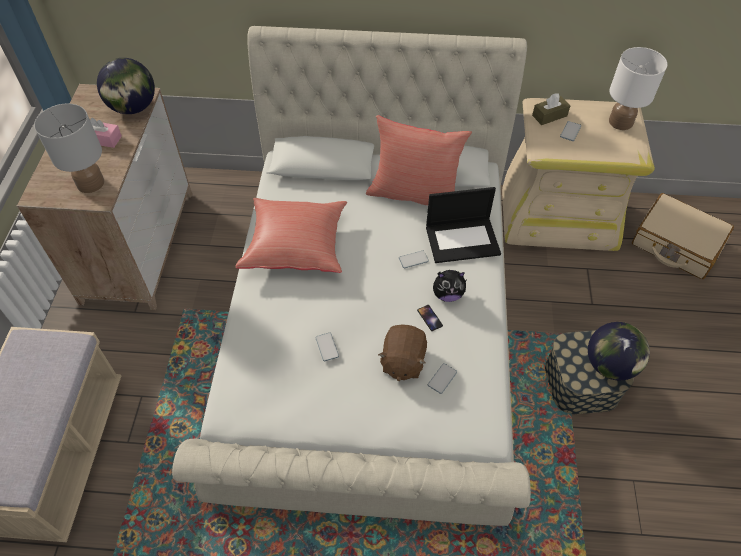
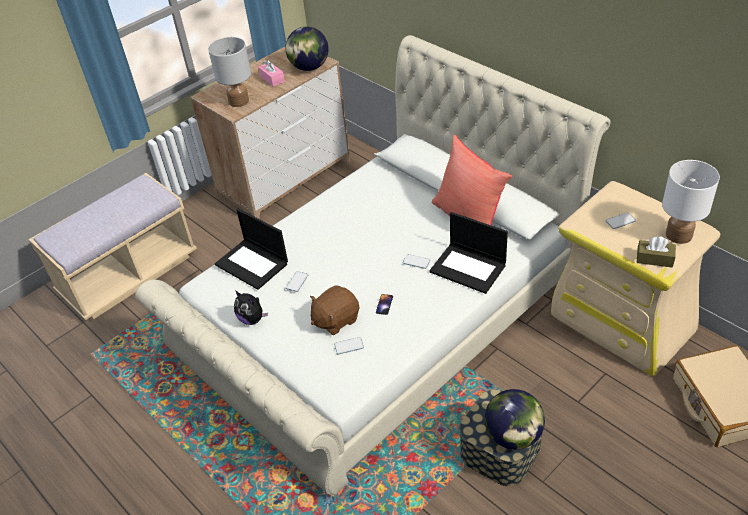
camera: 45 degrees right, 10 degrees down
red pillow [235,198,347,273] -> none
plush toy [433,270,466,302] -> plush toy moved to [234,290,268,325]
brown tissue box [532,93,570,125] -> brown tissue box moved to [637,236,676,268]
none -> laptop [215,209,288,290]

